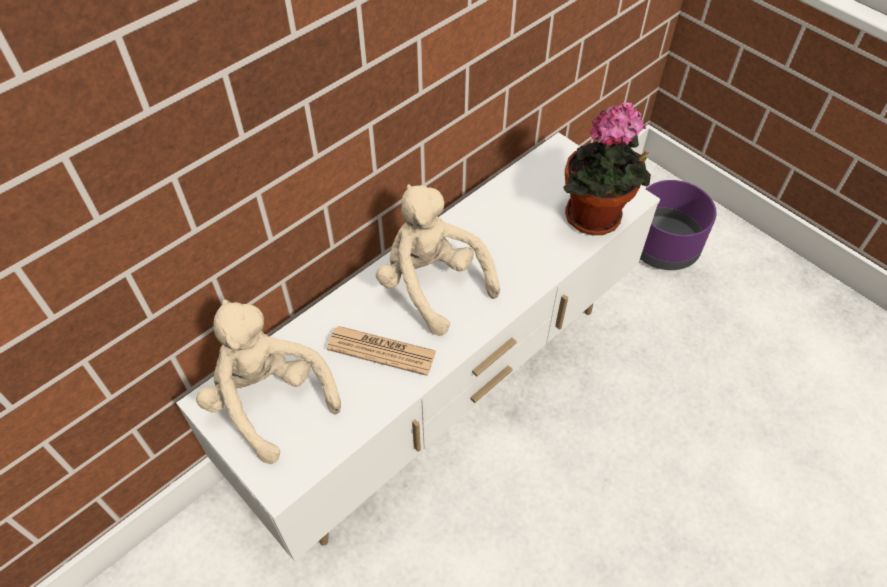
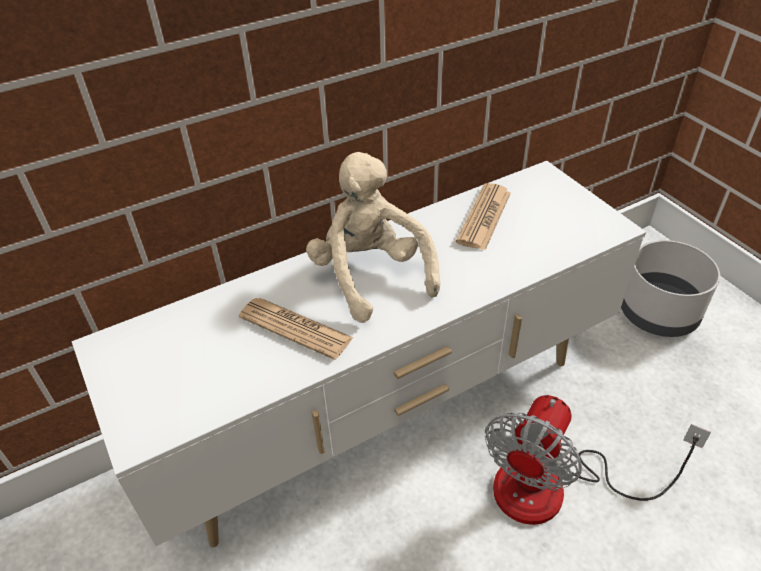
camera: 15 degrees right, 10 degrees down
beige plush toy [196,300,341,464] -> none
potted plant [563,101,651,235] -> none
purple planter [640,180,717,270] -> grey planter [621,240,720,337]
none -> newspaper [456,183,511,250]
none -> fan [485,395,711,525]

